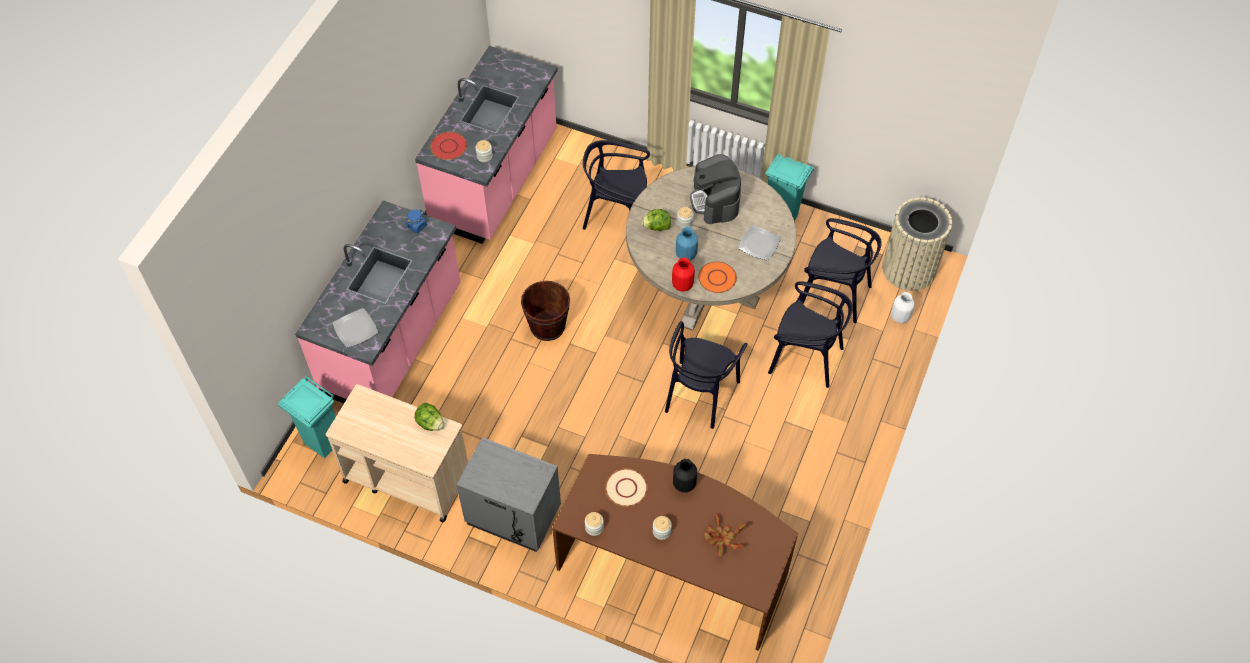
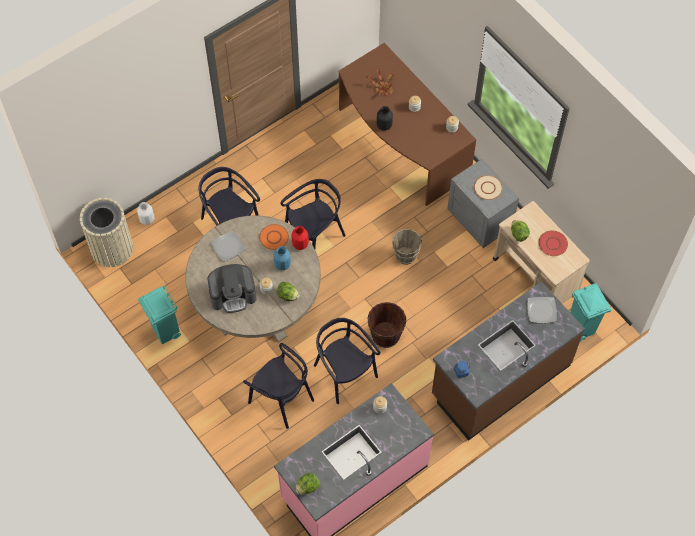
camera: 150 degrees left, 5 degrees up
pink counter [295,200,461,403] -> brown counter [432,281,585,441]
red plate [430,132,467,160] -> red plate moved to [538,230,568,256]
beige plate [605,469,648,507] -> beige plate moved to [474,175,503,200]
coffee machine [690,154,741,224] -> coffee machine turned 60 degrees clockwise [208,264,257,313]
black chair [802,218,882,323] -> black chair moved to [314,318,381,404]
none -> lettuce [296,473,320,495]
none -> brown bucket [392,229,422,265]

